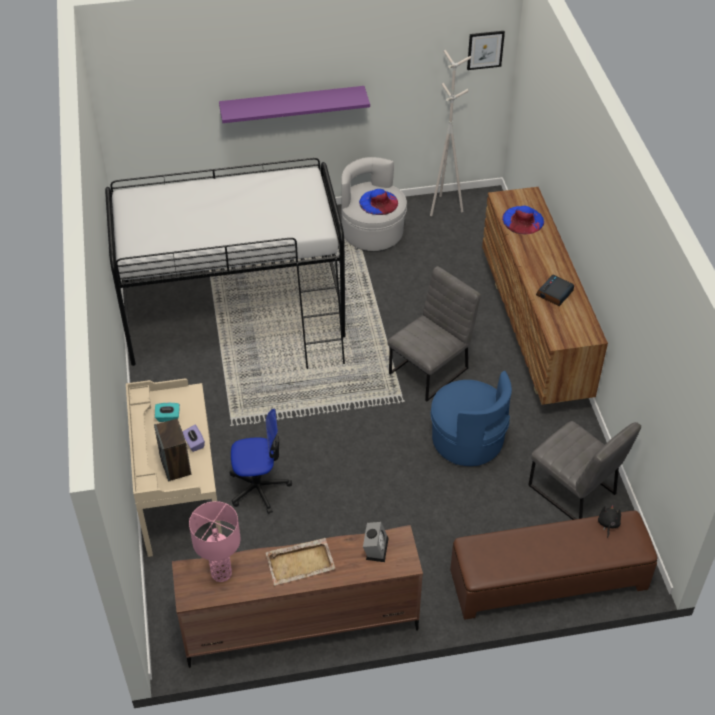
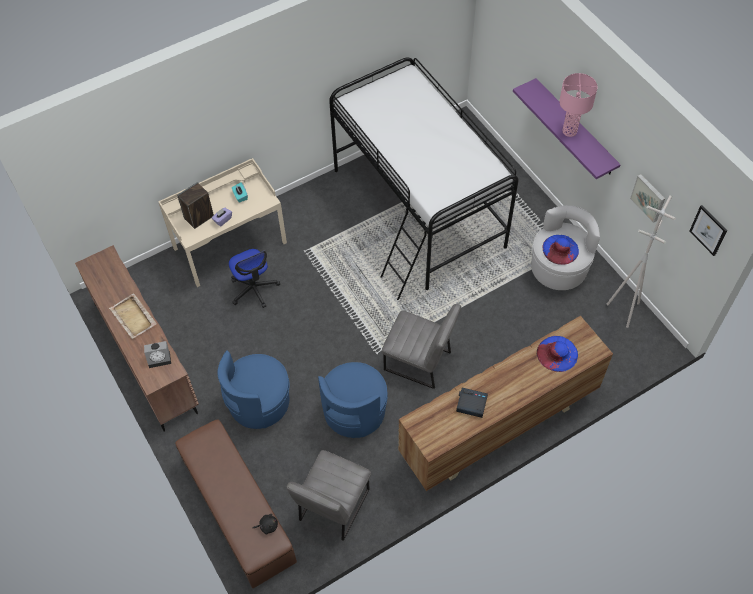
camera: 70 degrees right, 10 degrees up
pink table lamp [189,501,241,582] -> pink table lamp moved to [559,73,598,137]
none -> blue armchair [218,350,290,429]
none -> picture [630,174,665,223]

